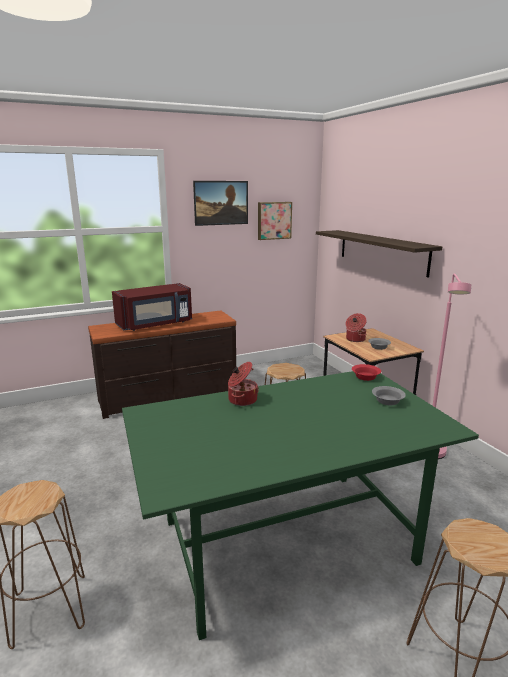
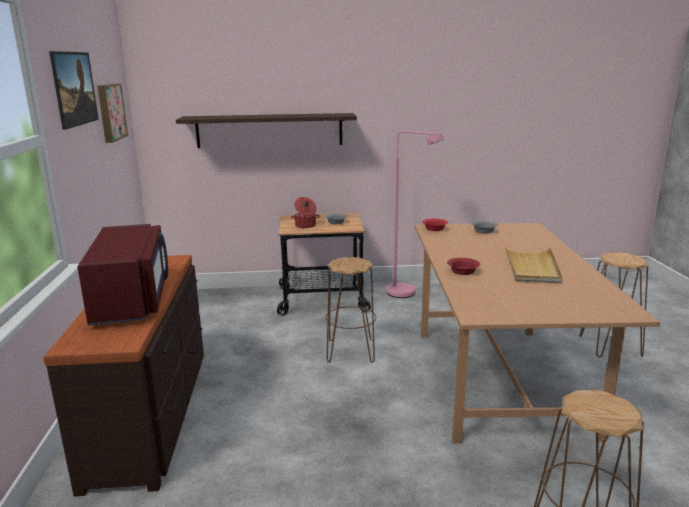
camera: 70 degrees left, 0 degrees up
green dining table [122,371,479,640] -> brown dining table [415,223,660,444]
cooking pot [228,362,259,406] -> red bowl [447,258,480,275]
none -> beige tray [504,245,562,283]

